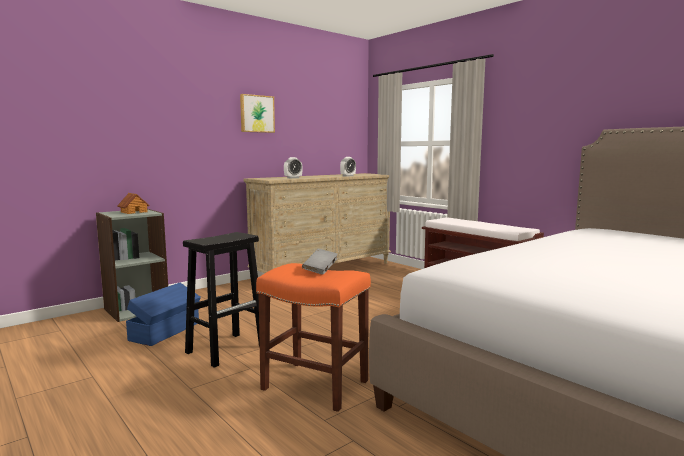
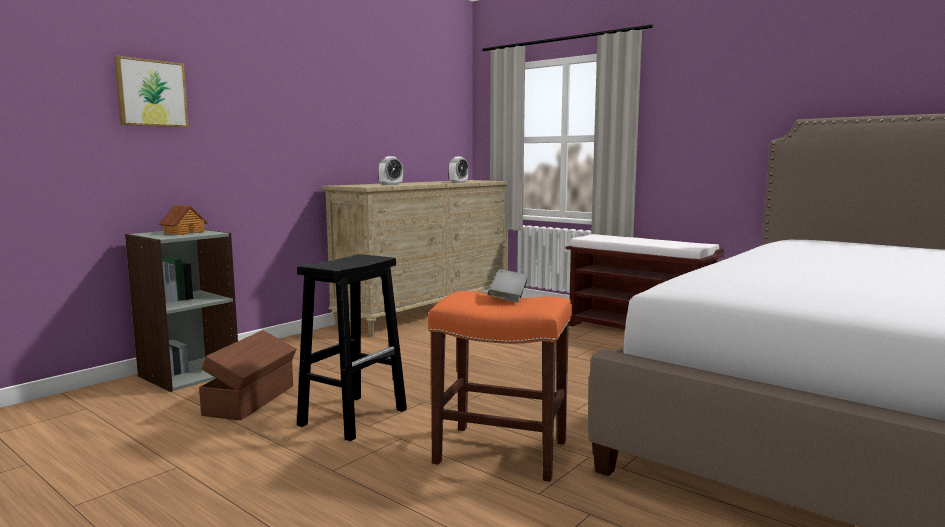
camera: 10 degrees left, 0 degrees up
blue storage box [126,283,201,346] -> brown storage box [199,330,296,420]
picture [240,94,275,133] -> picture moved to [114,56,189,127]

